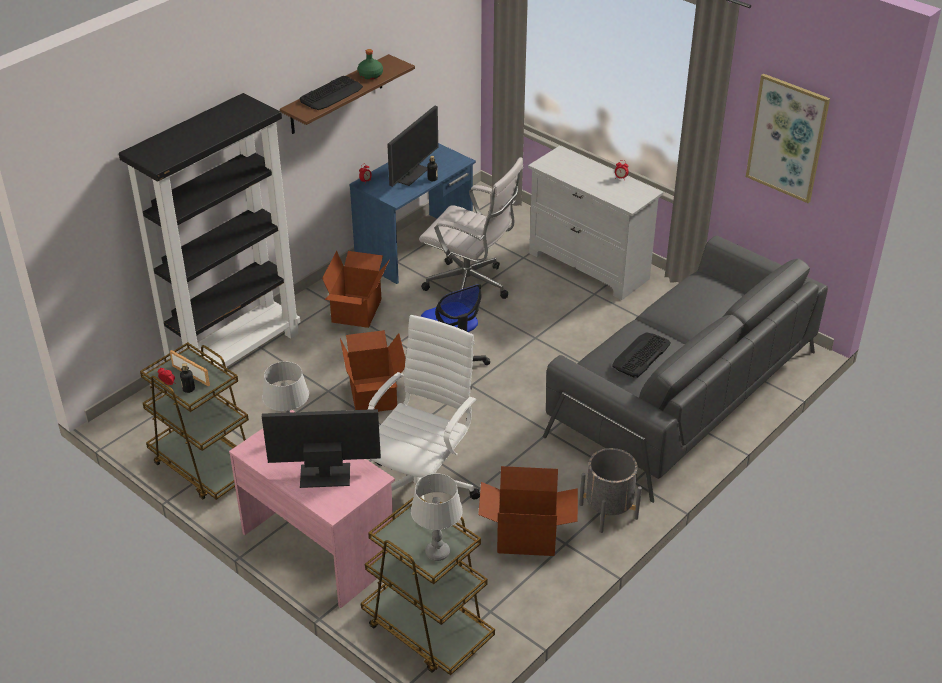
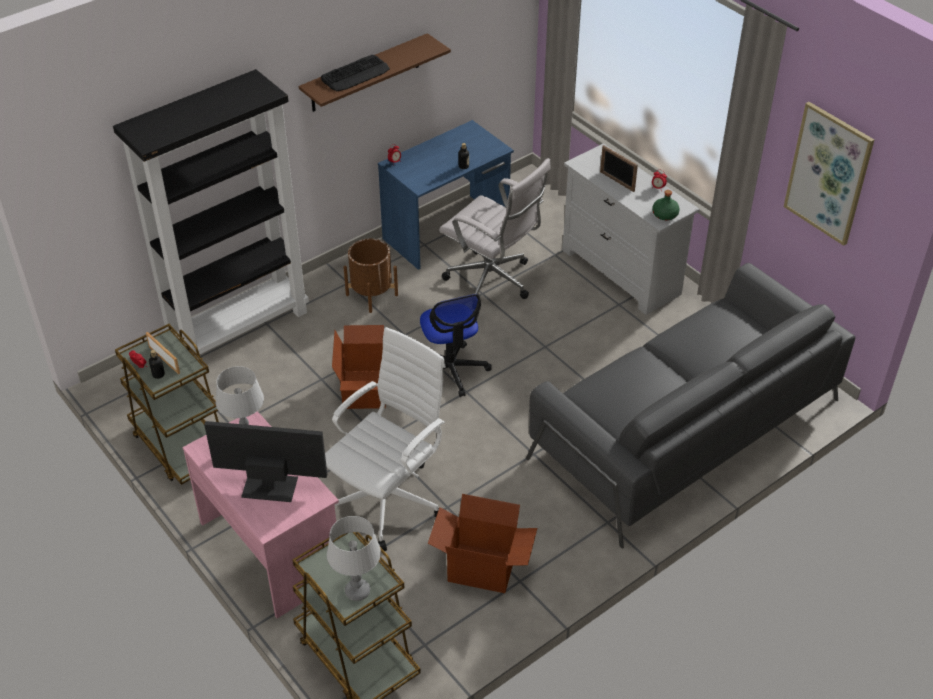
camera: 10 degrees right, 5 degrees up
cardboard box [322,251,389,328] -> brown planter [343,239,398,313]
green bottle [357,49,383,80] -> green bottle moved to [652,190,680,220]
monitor [387,106,438,187] -> none
grey planter [579,448,642,533] -> none
keyboard [612,332,671,378] -> none
none -> picture frame [600,145,638,192]

